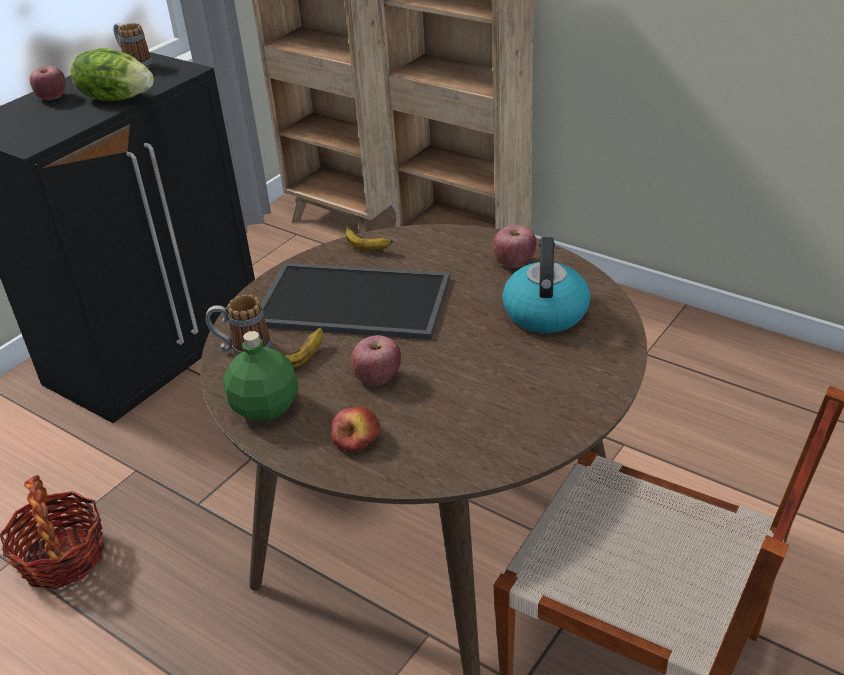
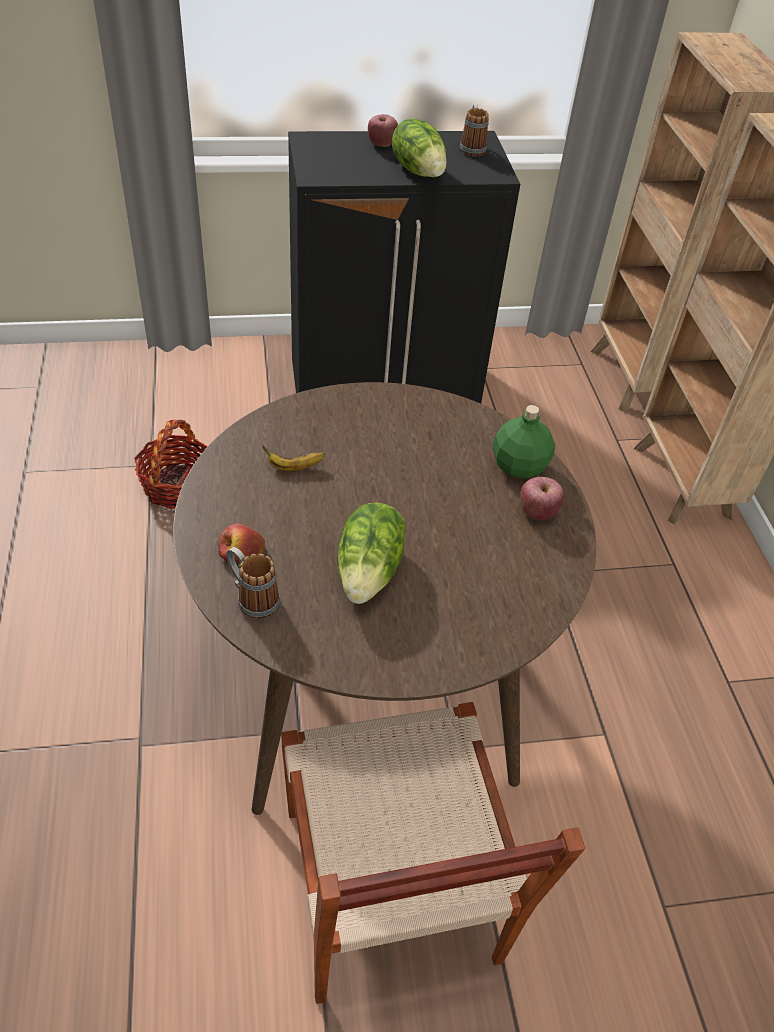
camera: 40 degrees right, 10 degrees up
mug [206,295,272,356] -> mug moved to [226,547,280,619]
green bottle [223,331,299,421] -> green bottle moved to [492,405,555,479]
tray [261,263,450,340] -> none
banana [345,221,393,251] -> none
apple [351,335,401,386] -> none
kettle [502,237,590,333] -> none
none -> lettuce [337,503,406,604]

